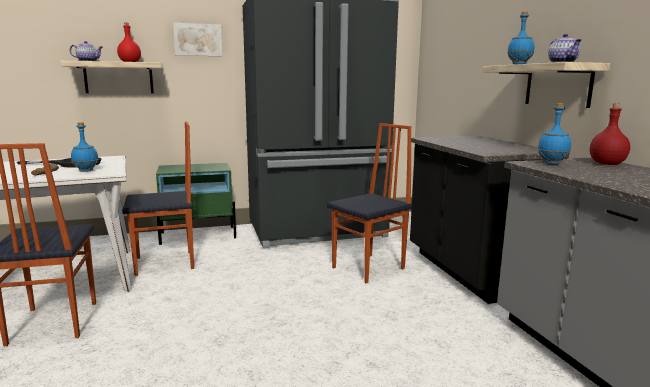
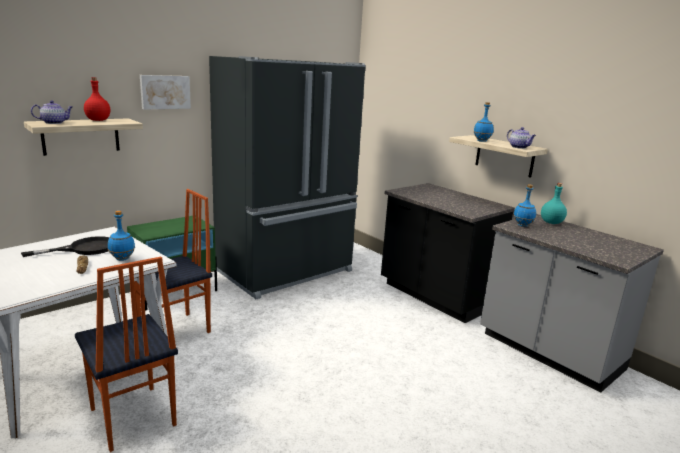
camera: 25 degrees left, 5 degrees up
chair [327,123,412,283] -> none
red bottle [589,103,630,165] -> turquoise bottle [541,183,567,224]

